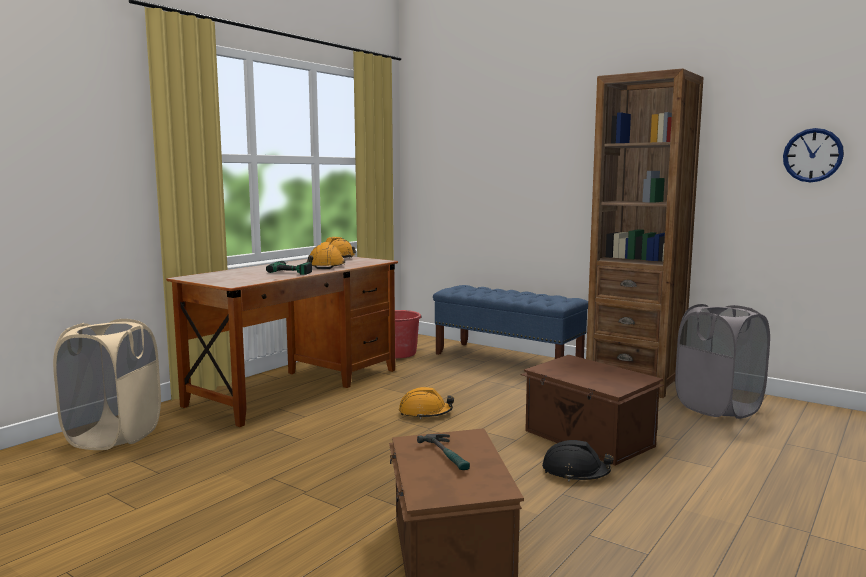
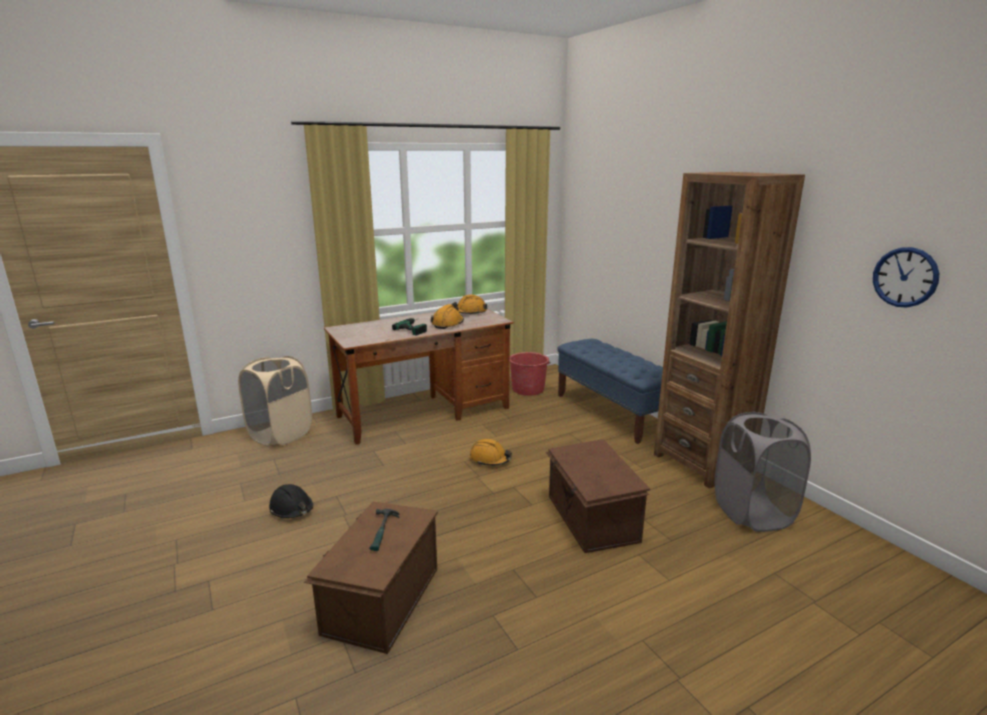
camera: 25 degrees right, 10 degrees up
black hard hat [542,440,614,482] -> black hard hat moved to [269,484,313,519]

